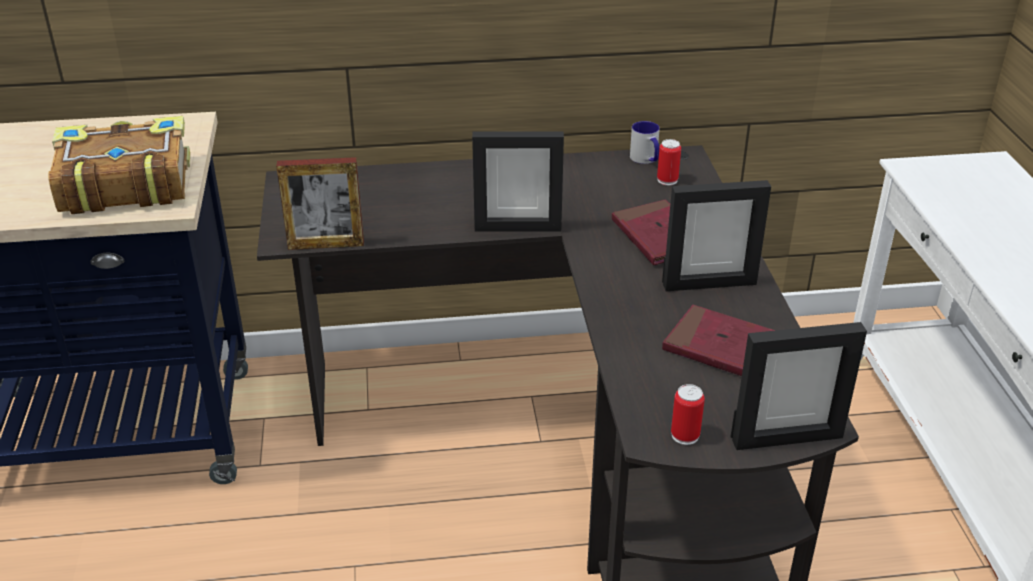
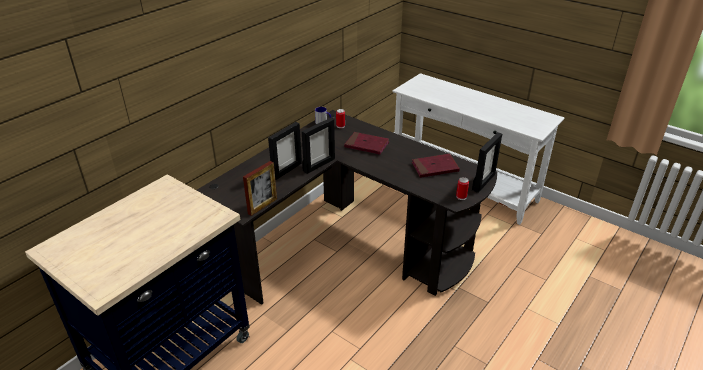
camera: 45 degrees left, 0 degrees up
book [48,116,190,214] -> none
picture frame [662,180,771,291] -> picture frame moved to [268,122,302,180]

